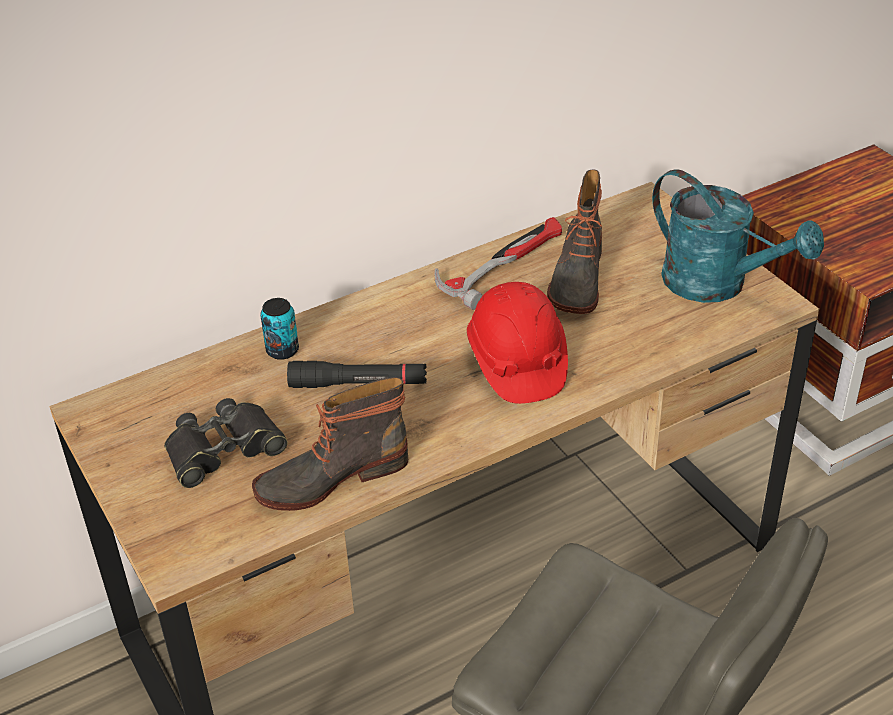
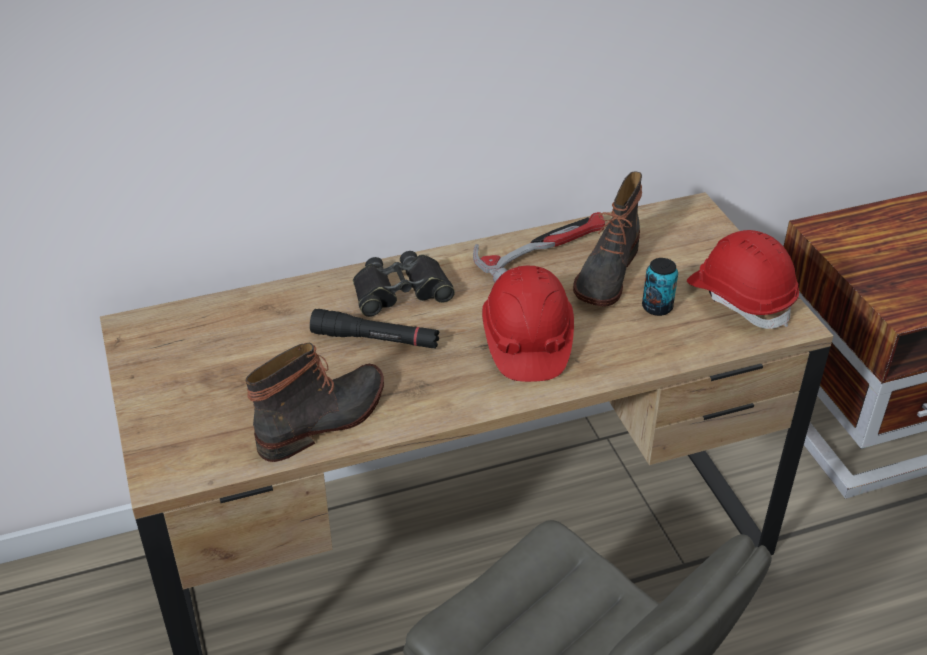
camera: 10 degrees right, 0 degrees up
black binoculars [164,398,288,488] -> black binoculars moved to [353,251,455,317]
boot [252,377,408,511] -> boot turned 150 degrees clockwise [245,343,384,462]
can [260,298,299,360] -> can moved to [642,258,678,316]
turquoise watering can [652,169,824,303] -> red hard hat [687,230,799,329]

